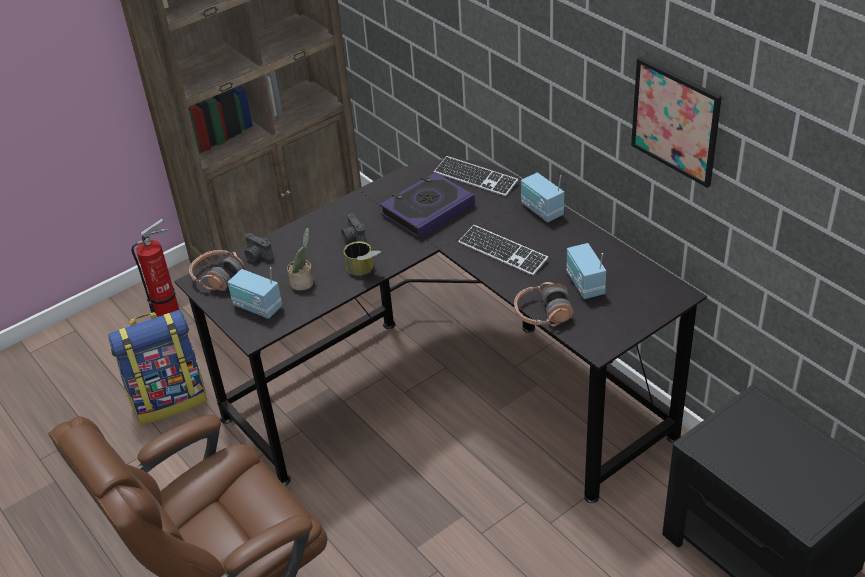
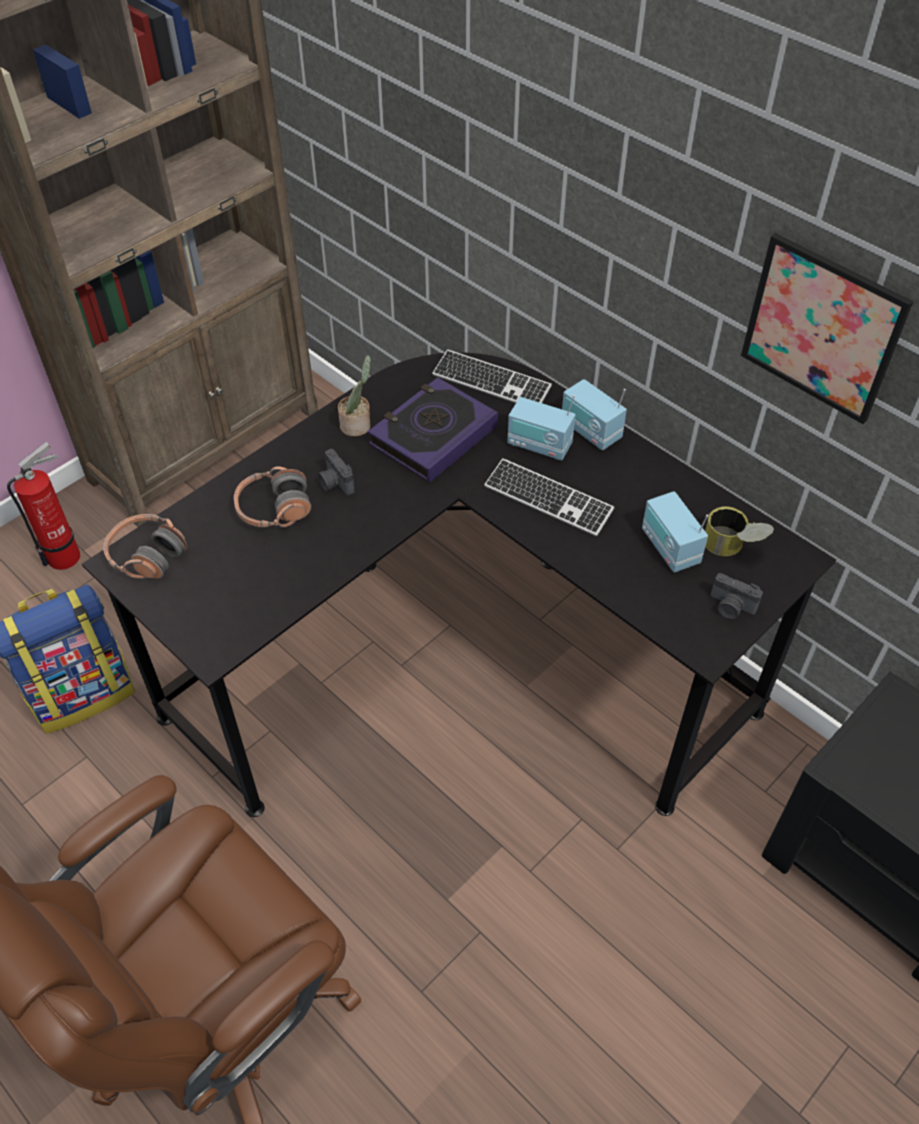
camera: 10 degrees left, 10 degrees up
radio [227,267,282,319] -> radio moved to [507,395,576,460]
camera [244,233,273,262] -> camera moved to [711,573,763,620]
potted plant [287,228,314,291] -> potted plant moved to [338,355,371,437]
can [344,241,381,275] -> can moved to [705,506,774,556]
headphones [514,282,574,327] -> headphones moved to [234,466,311,528]

